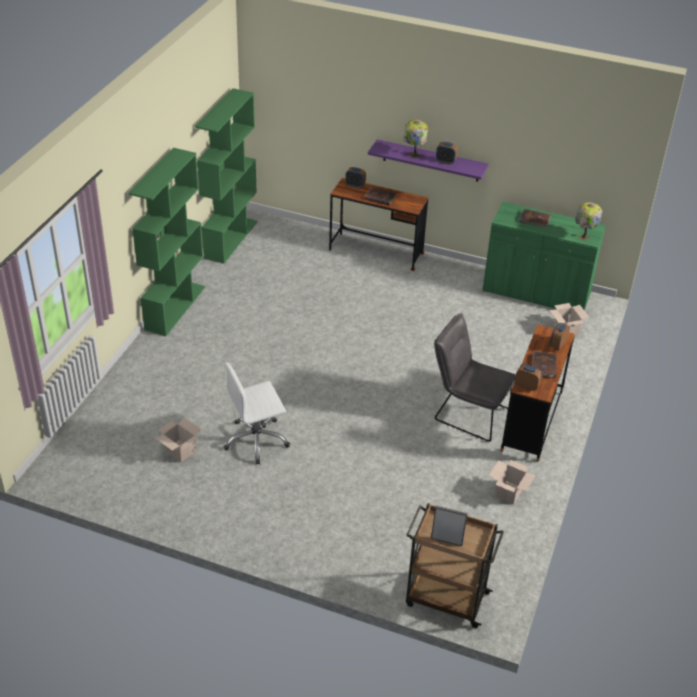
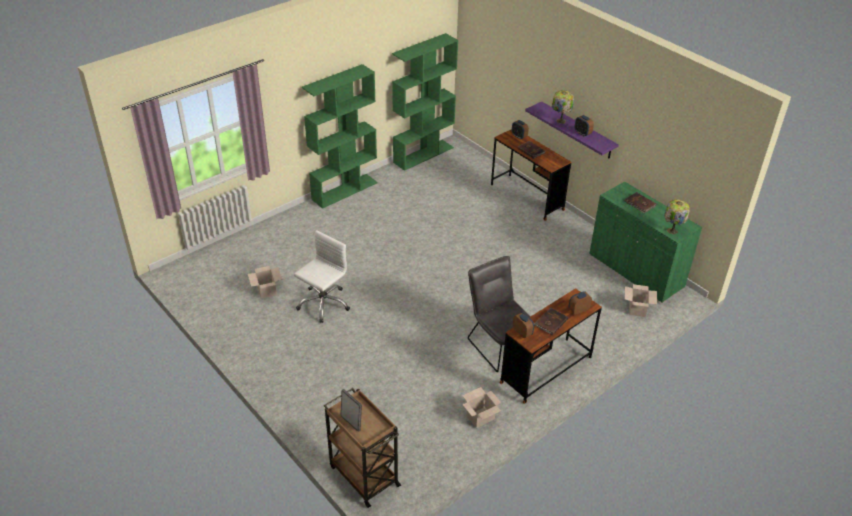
camera: 30 degrees right, 0 degrees up
white office chair [224,362,290,465] -> white office chair turned 120 degrees clockwise [294,230,350,323]

